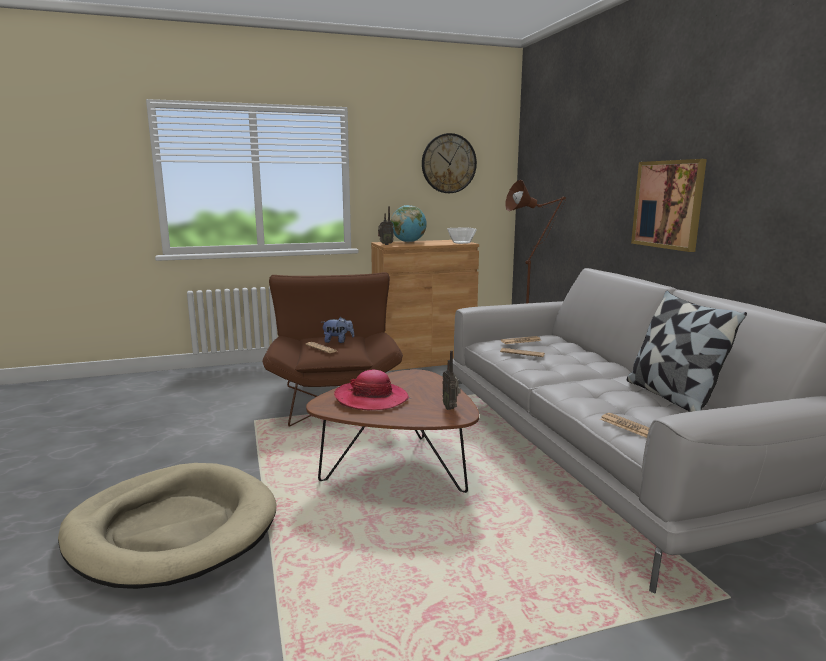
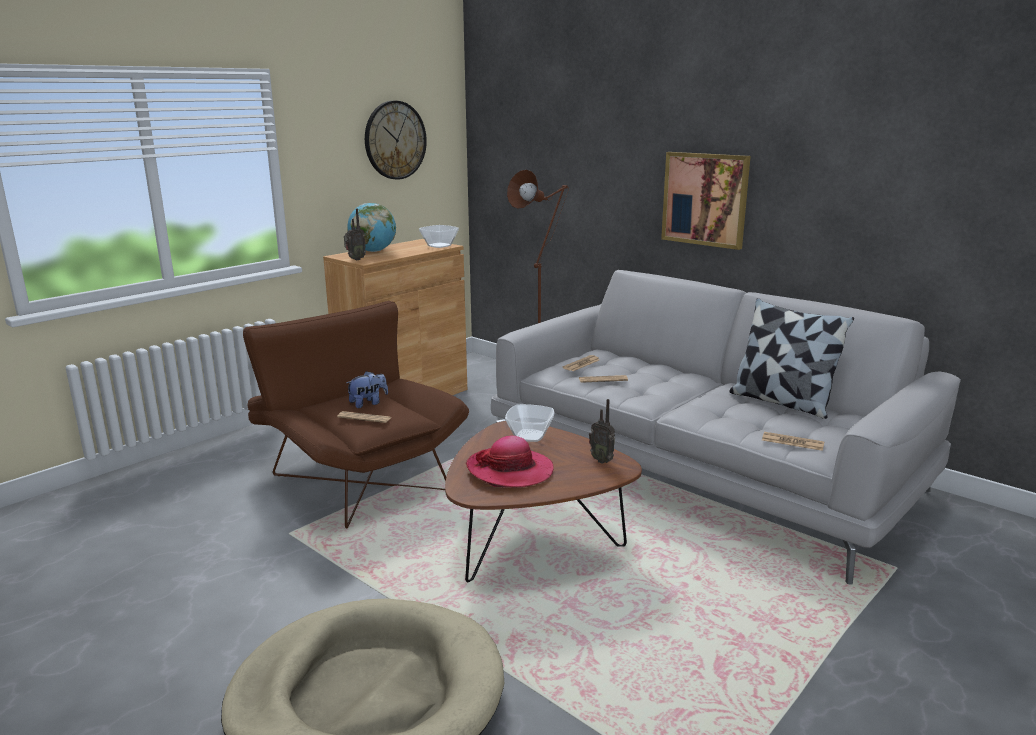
camera: 30 degrees left, 5 degrees up
none -> bowl [505,404,555,442]

